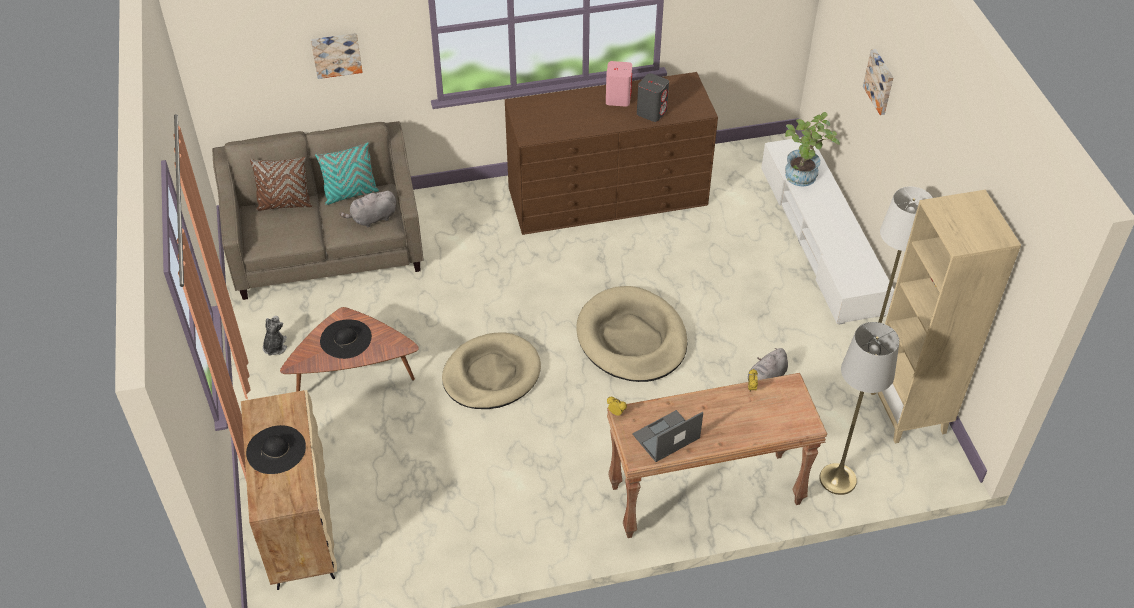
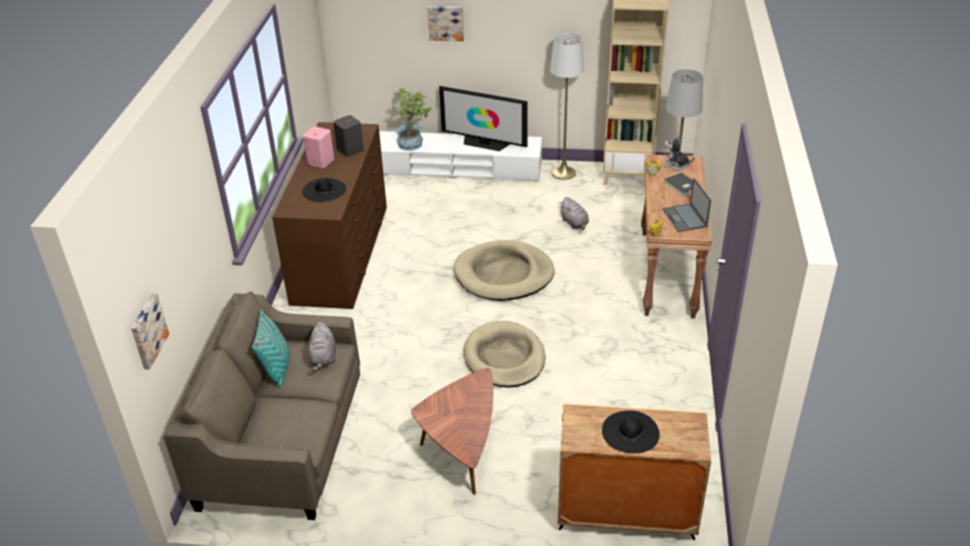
camera: 70 degrees left, 10 degrees down
brown pillow [250,157,312,211] -> none
plush toy [263,316,287,356] -> plush toy moved to [663,135,694,171]
picture [311,33,363,79] -> picture moved to [131,293,169,369]
black hat [320,319,372,359] -> black hat moved to [302,178,346,202]
none -> television [439,86,528,151]
none -> grey book [664,172,693,196]

